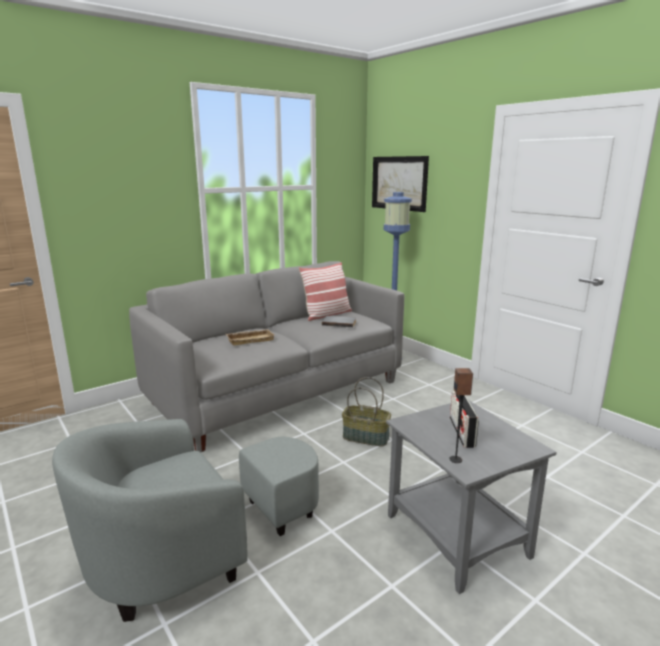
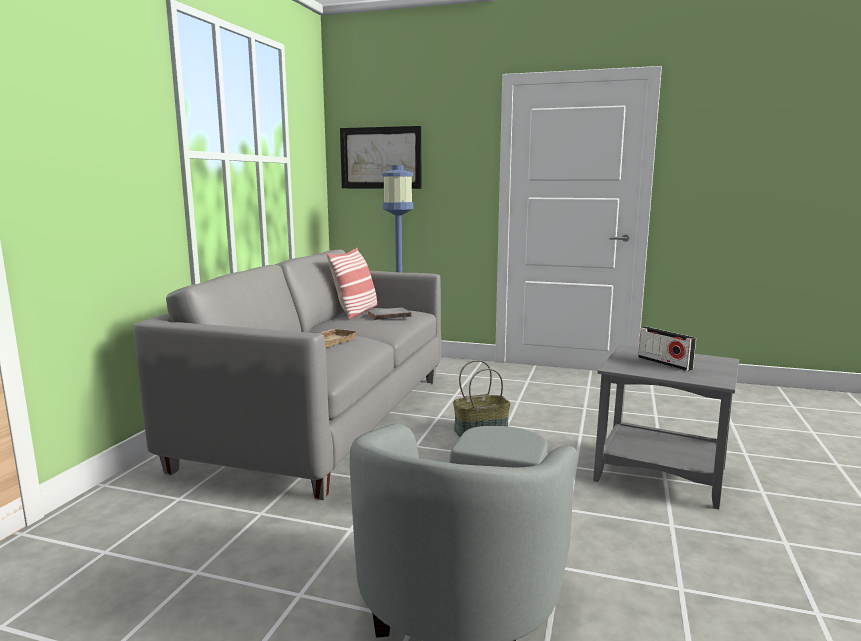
camera: 35 degrees left, 5 degrees down
speaker [449,368,473,463] -> none

